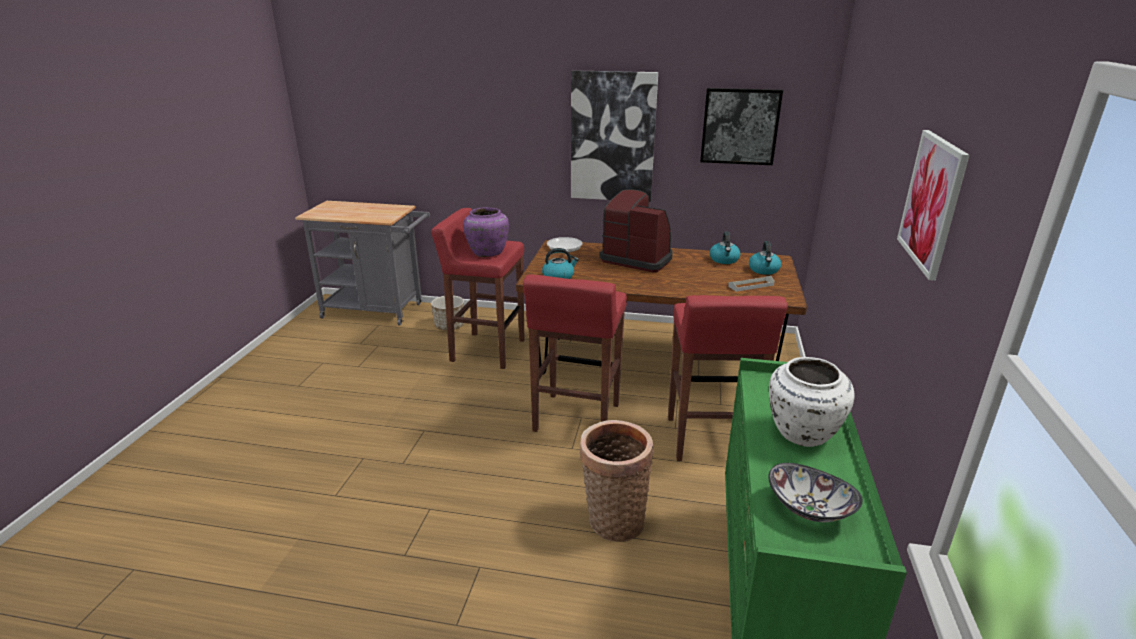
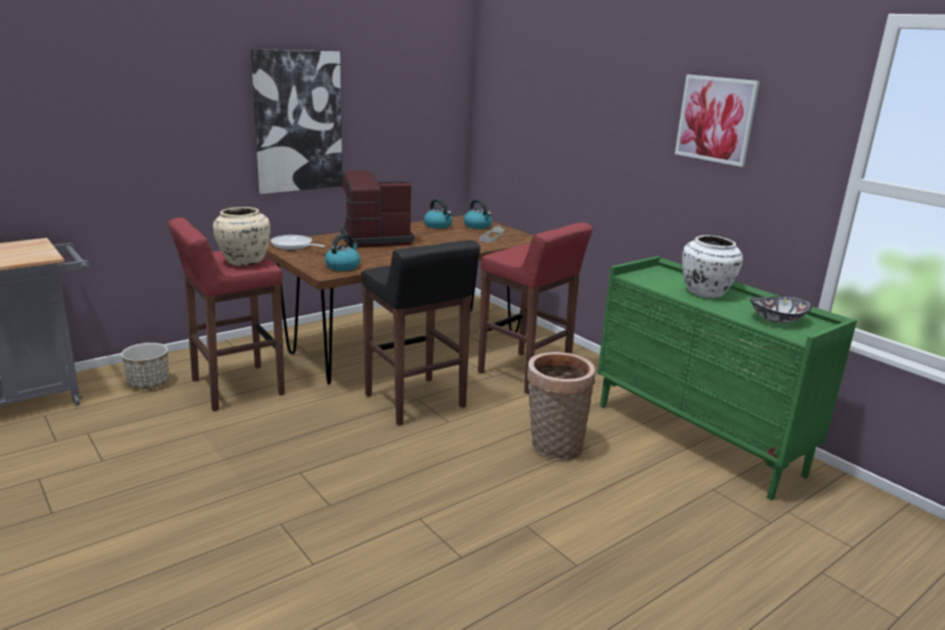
camera: 50 degrees left, 5 degrees down
purple vase [463,207,509,257] -> beige vase [213,207,270,266]
red stool [523,274,627,432] -> black stool [361,240,481,426]
picture [700,88,783,165] -> none

